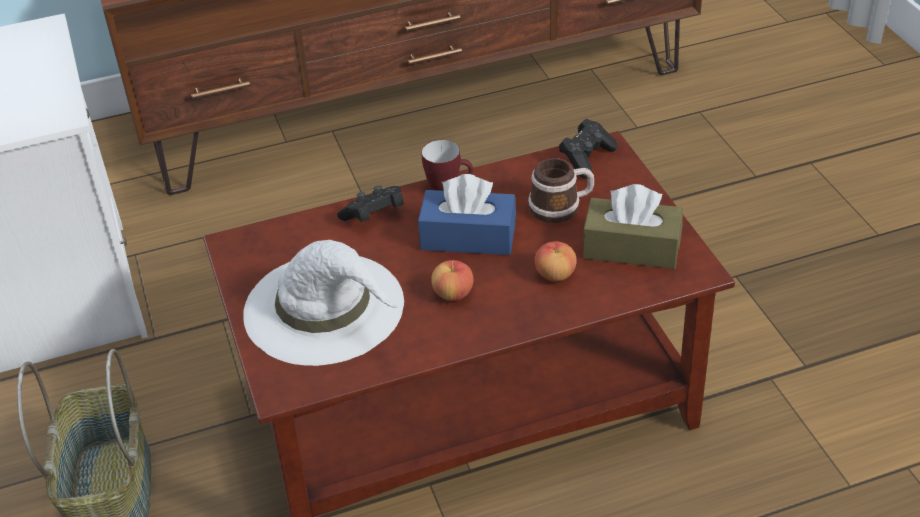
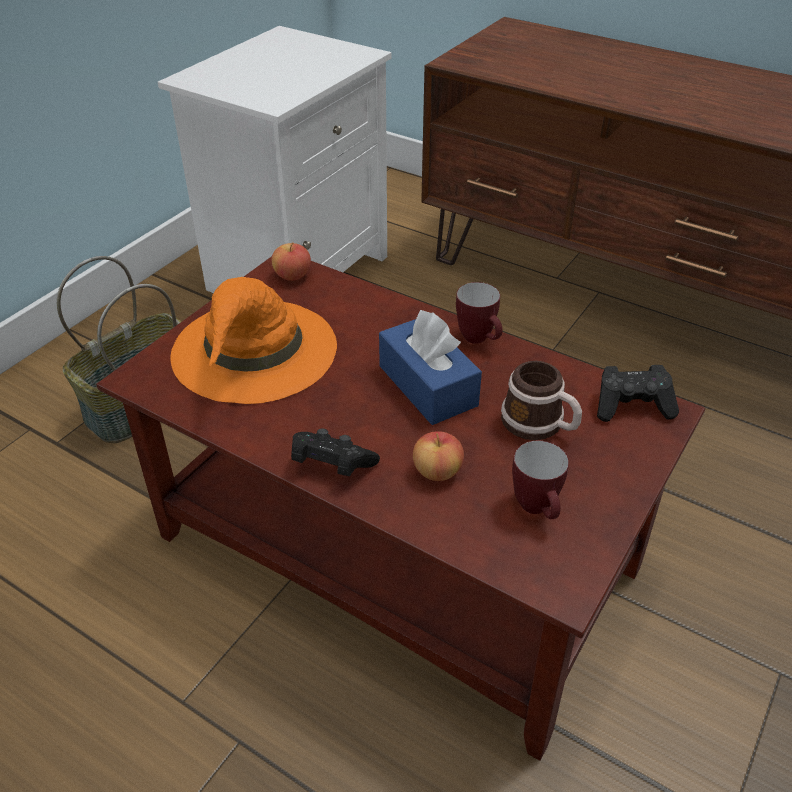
camera: 50 degrees right, 0 degrees up
white hat [243,240,404,366] -> orange hat [171,277,337,404]
black game controller [337,185,404,222] -> black game controller moved to [291,428,380,476]
apple [431,260,473,301] -> apple moved to [271,242,311,281]
brown tissue box [583,184,683,269] -> mug [512,441,569,519]

